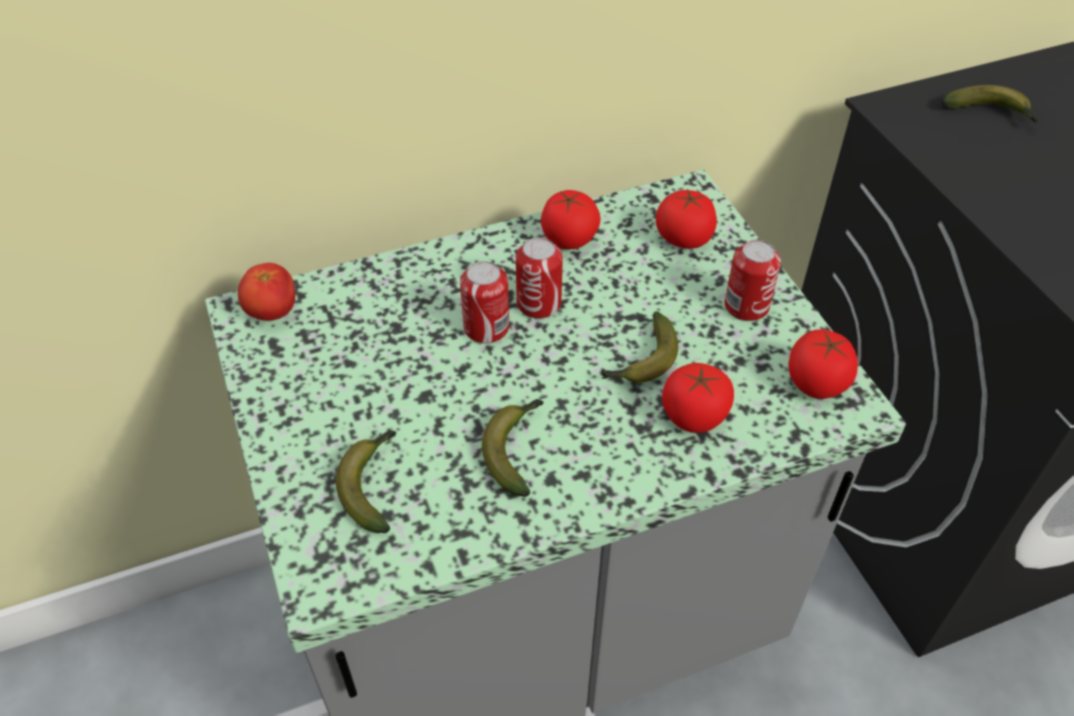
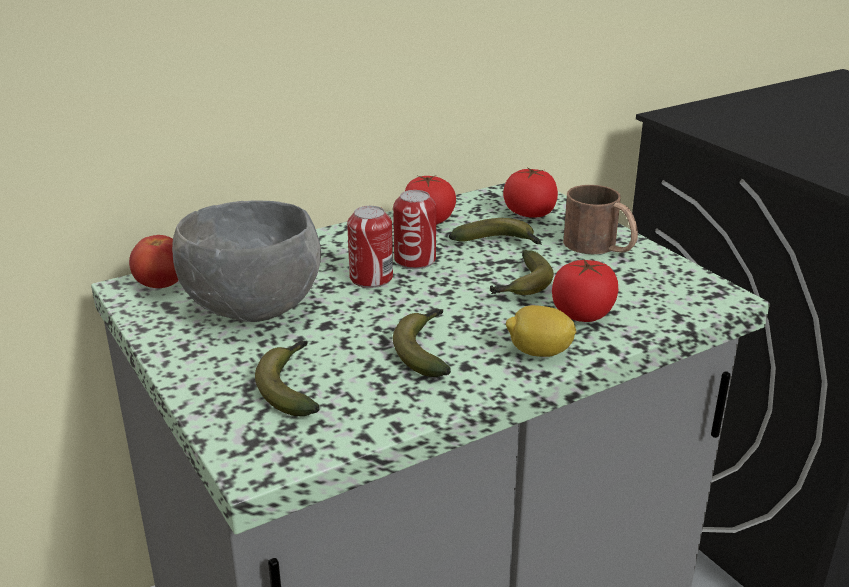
camera: 10 degrees left, 20 degrees down
can [724,240,781,321] -> brown mug [563,185,638,254]
tomato [788,329,858,399] -> none
banana [941,85,1039,123] -> banana moved to [449,218,542,245]
none -> grey bowl [172,201,321,322]
none -> lemon [506,305,577,357]

